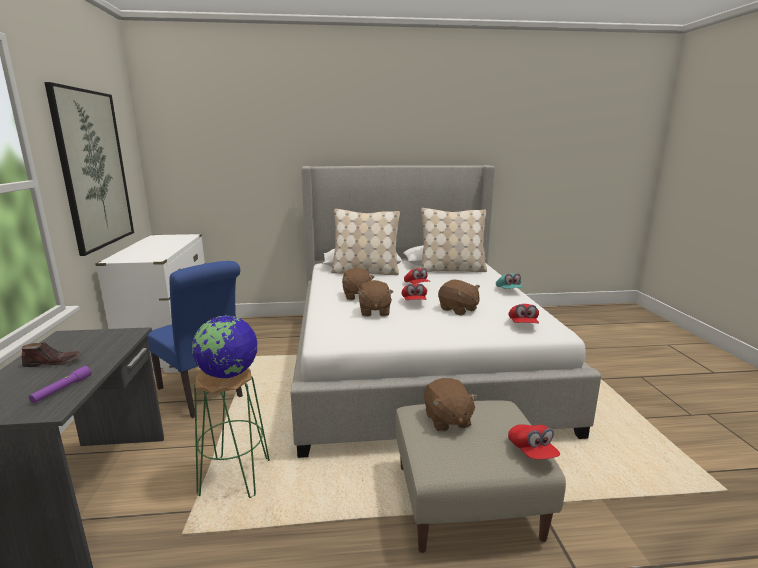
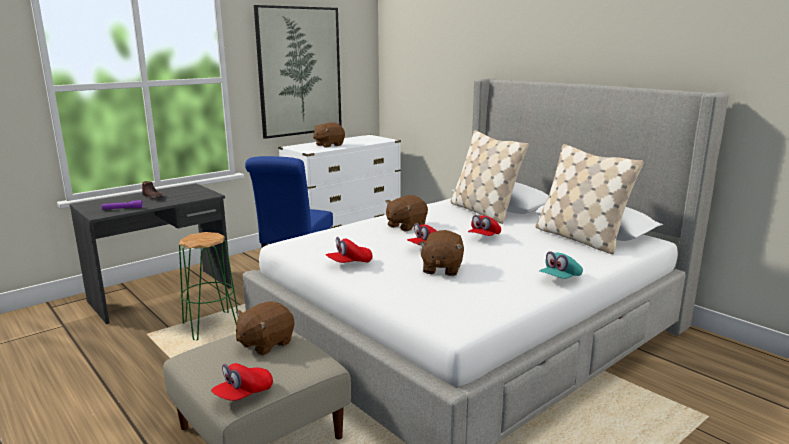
camera: 55 degrees right, 0 degrees up
globe [192,315,257,378] -> none
brown plush toy [357,280,393,316] -> brown plush toy moved to [313,122,345,148]
red cap [508,304,539,323] -> red cap moved to [326,237,373,263]

